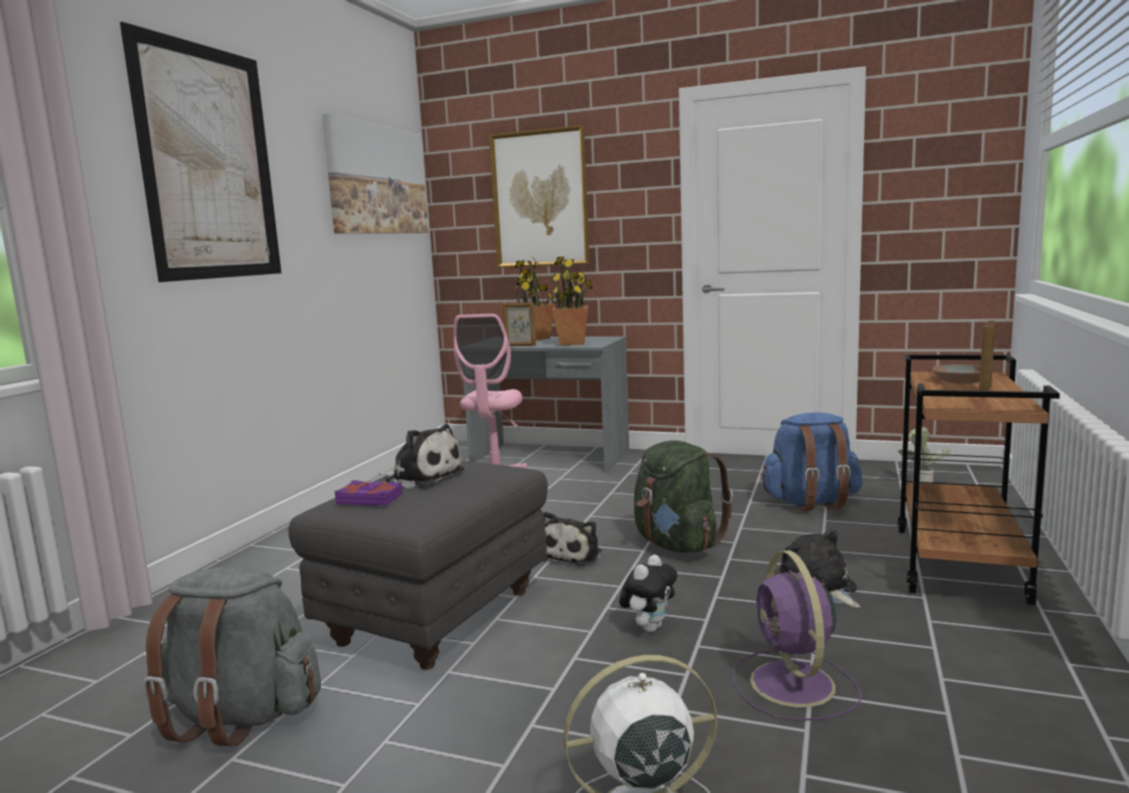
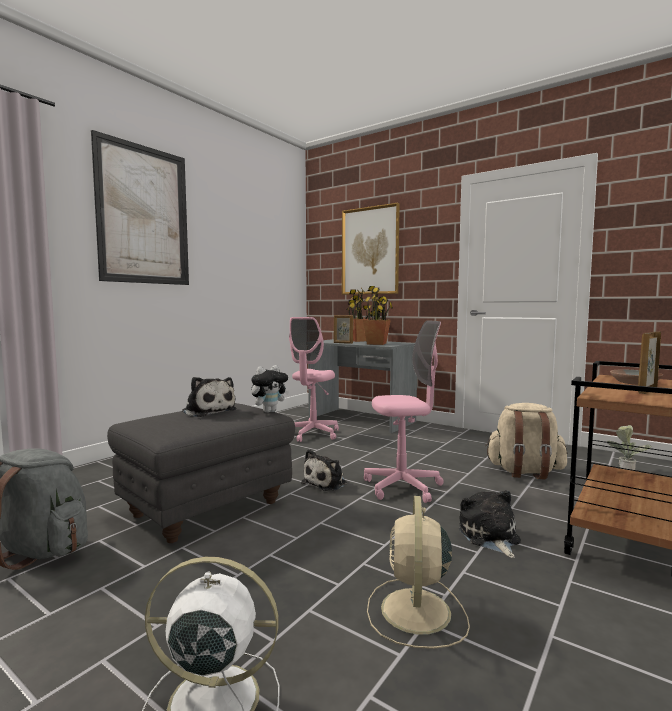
camera: 15 degrees right, 5 degrees down
picture [322,113,428,234] -> none
purple book [334,480,403,506] -> none
plush toy [619,555,677,632] -> plush toy moved to [251,365,289,413]
green backpack [634,440,733,553] -> pink office chair [364,320,444,503]
purple fan [733,550,862,721] -> beige fan [367,496,470,649]
blue backpack [760,412,862,511] -> beige backpack [485,403,567,479]

